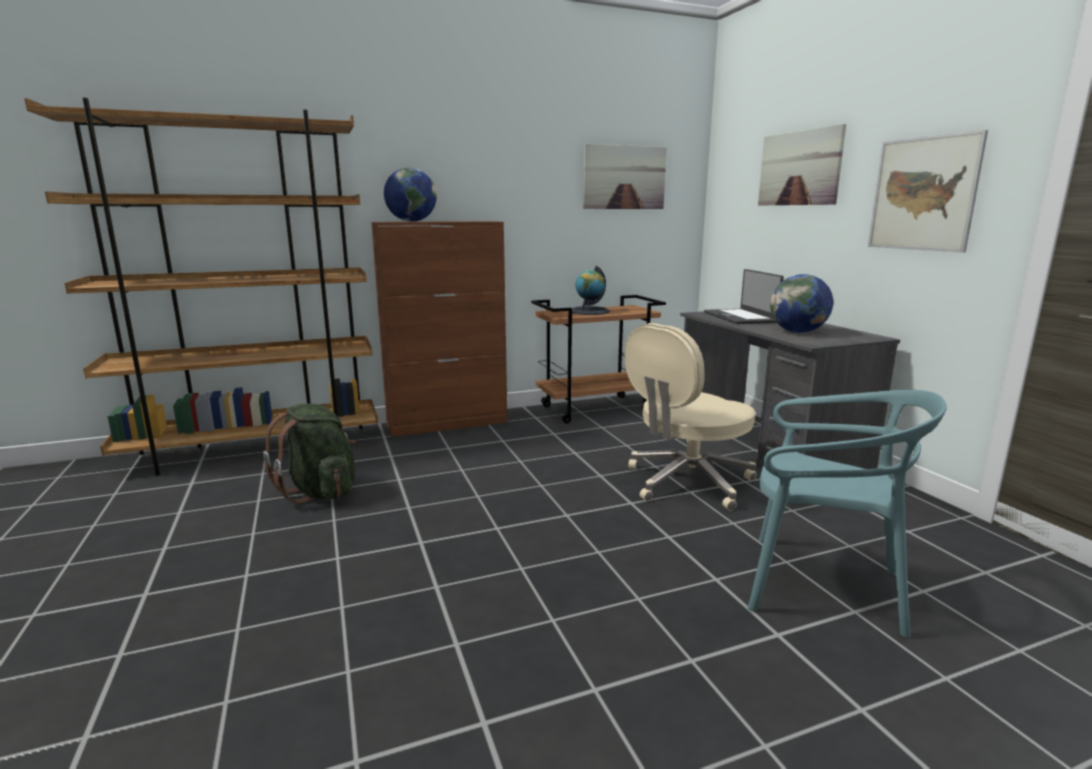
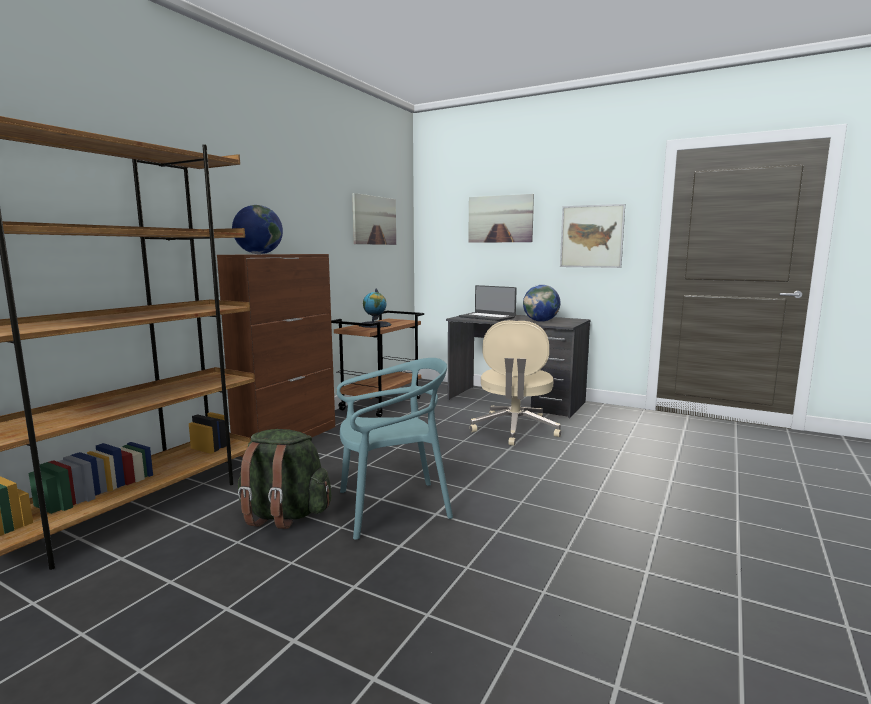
camera: 40 degrees left, 5 degrees down
turquoise chair [748,390,947,638] -> turquoise chair moved to [336,358,453,540]

